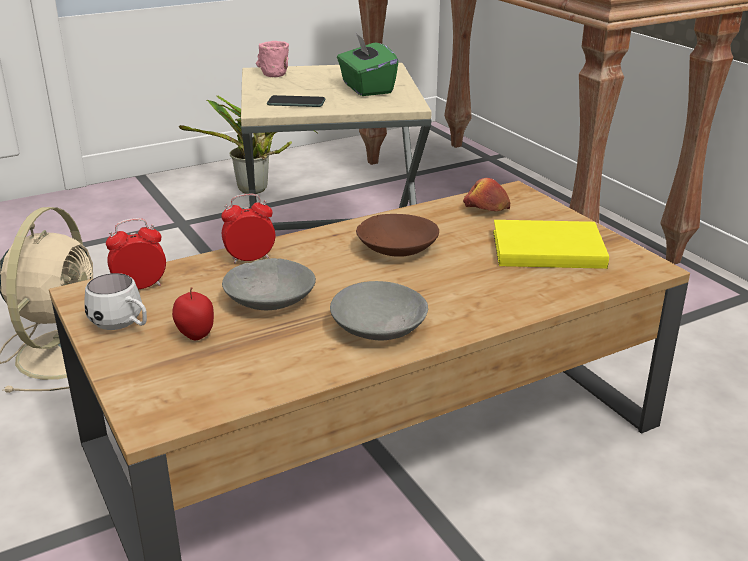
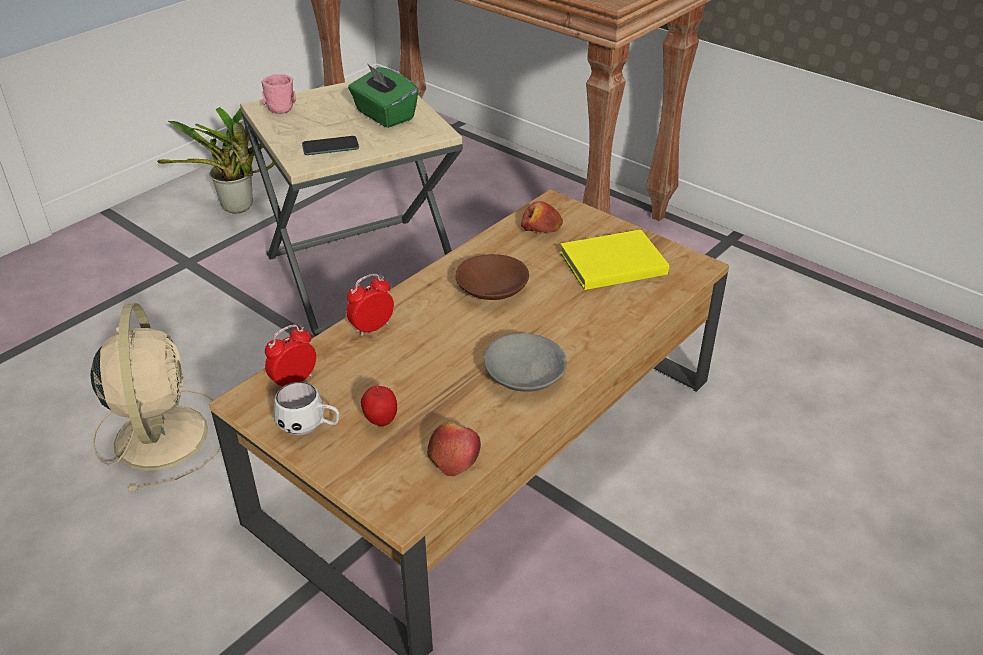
camera: 20 degrees left, 10 degrees up
grey bowl [222,258,316,310] -> none
none -> apple [427,422,481,476]

